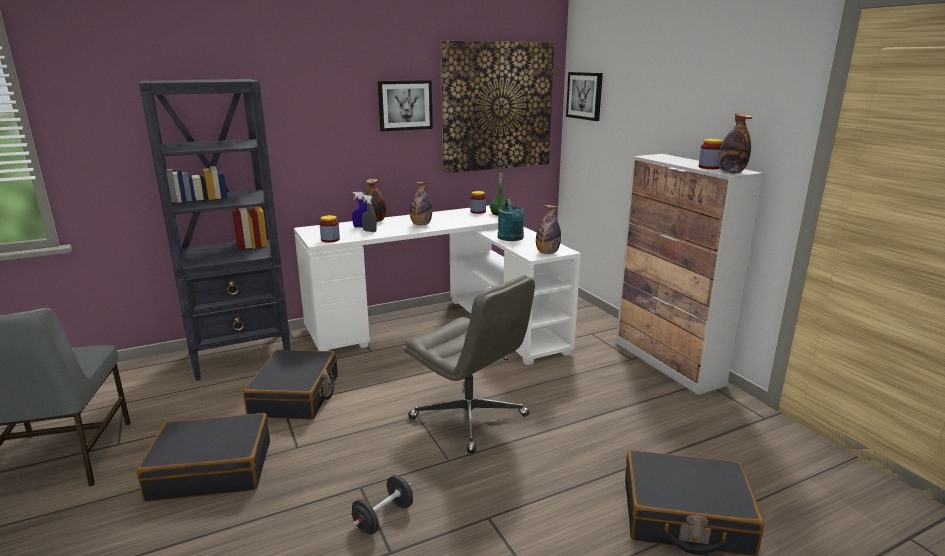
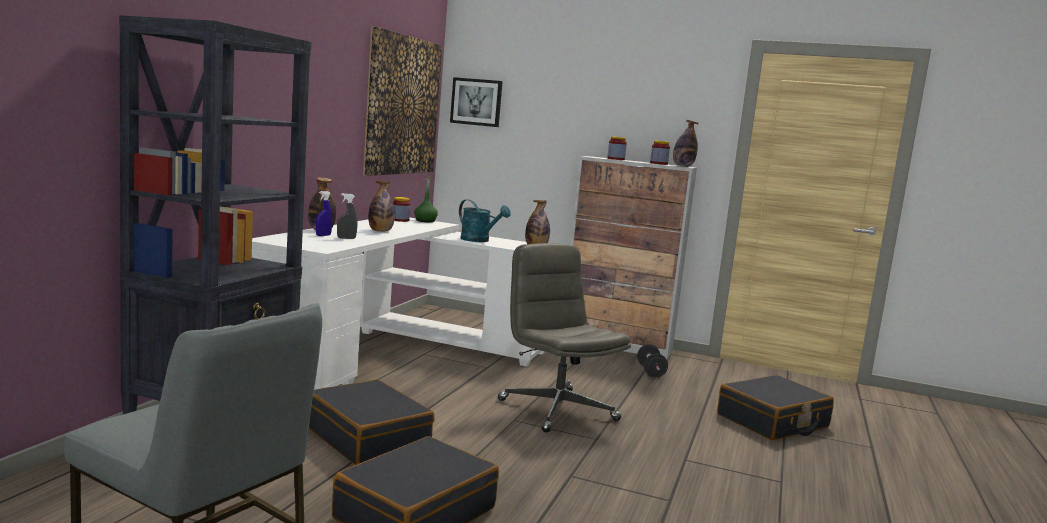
camera: 45 degrees left, 10 degrees down
jar [320,215,340,243] -> jar moved to [607,136,627,160]
black dumbbell [352,475,413,535] -> black dumbbell moved to [637,344,668,378]
picture [378,80,433,131] -> none
grey office chair [404,275,535,453] -> grey office chair turned 120 degrees counterclockwise [498,243,631,433]

